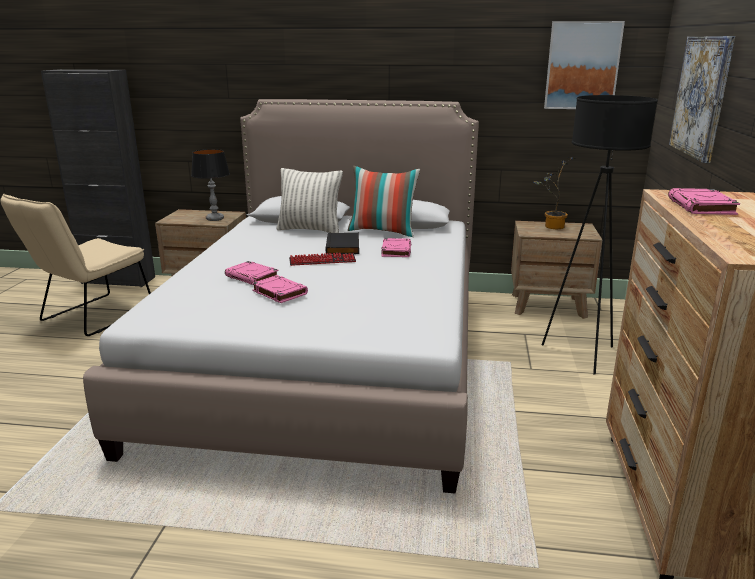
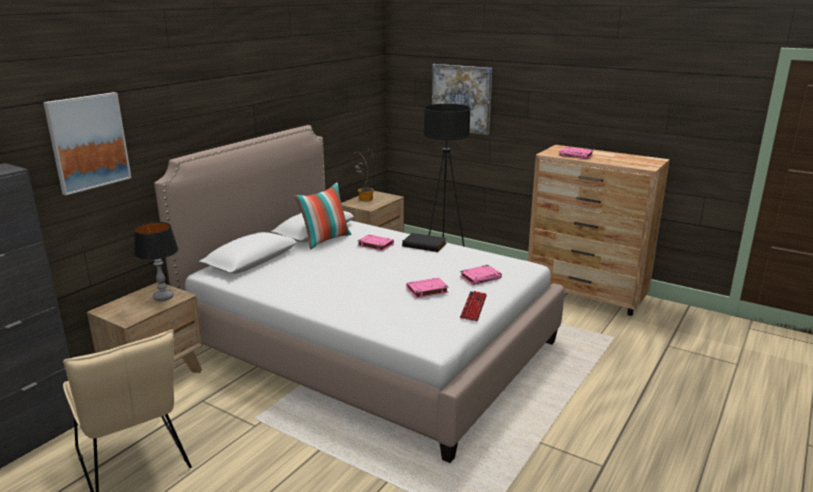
camera: 65 degrees left, 0 degrees up
pink book [225,261,279,285] -> pink book moved to [460,265,502,285]
pillow [277,168,343,233] -> none
keyboard [289,253,356,266] -> keyboard moved to [460,291,487,321]
black book [326,233,359,255] -> black book moved to [402,233,447,252]
picture [544,21,625,109] -> picture moved to [43,92,131,195]

